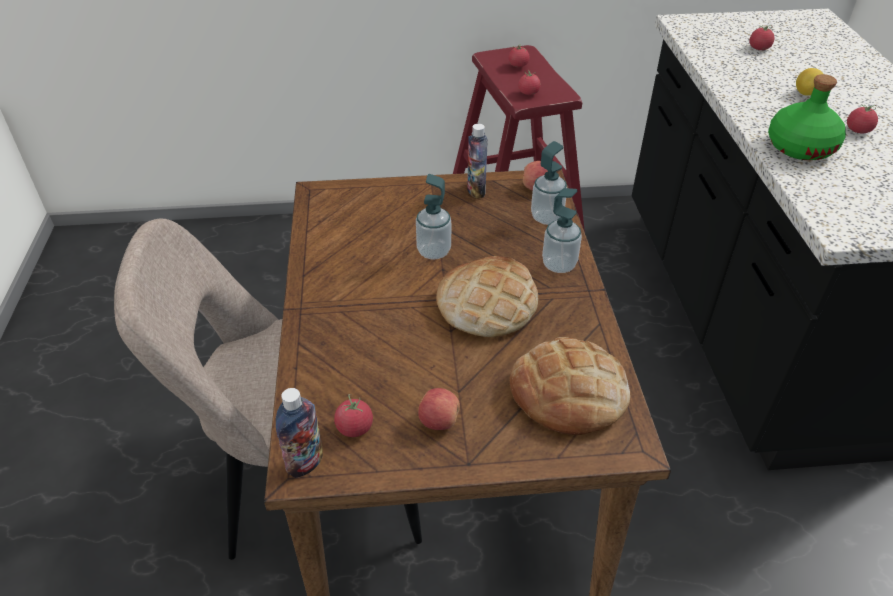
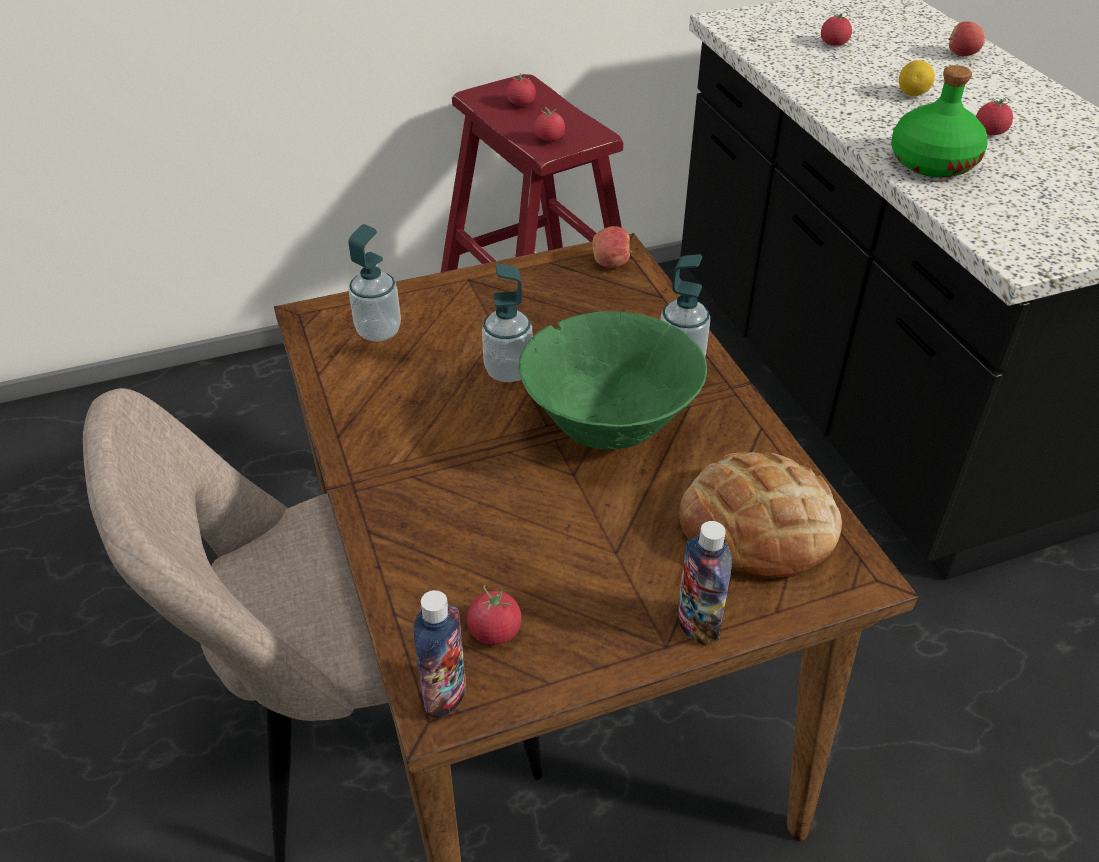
camera: 15 degrees left, 0 degrees up
apple [418,388,460,430] -> apple moved to [948,21,985,56]
bread [436,256,538,337] -> green bowl [518,311,707,450]
bottle [467,124,488,198] -> bottle moved to [677,521,732,646]
soap dispenser [531,141,567,225] -> soap dispenser moved to [349,224,401,341]

